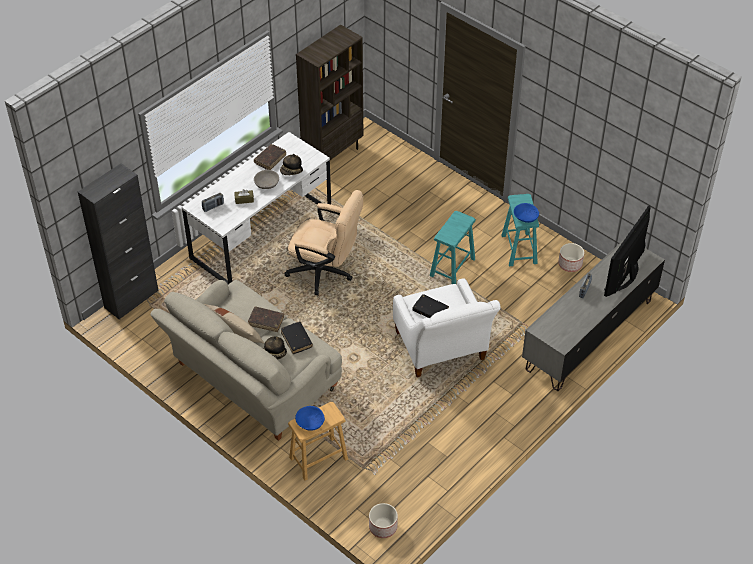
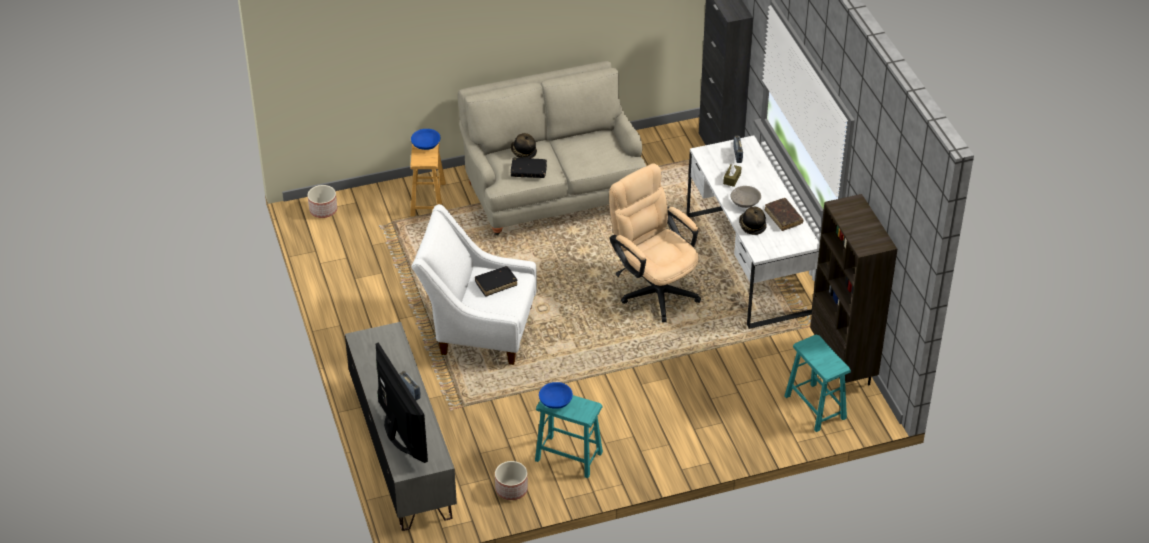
camera: 120 degrees right, 5 degrees down
beige pillow [204,304,264,343] -> none
brown book [248,306,284,332] -> none
beige office chair [284,190,363,295] -> beige office chair turned 90 degrees clockwise [609,163,701,322]
turquoise stool [430,211,476,284] -> turquoise stool moved to [784,335,851,432]

